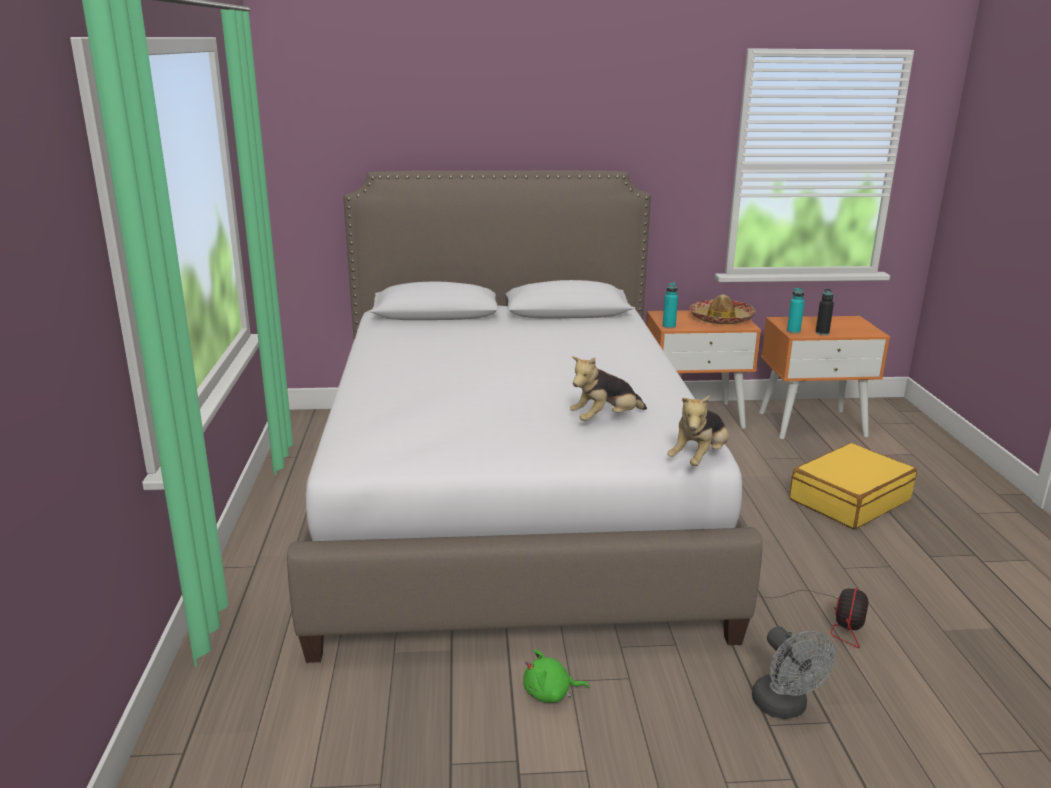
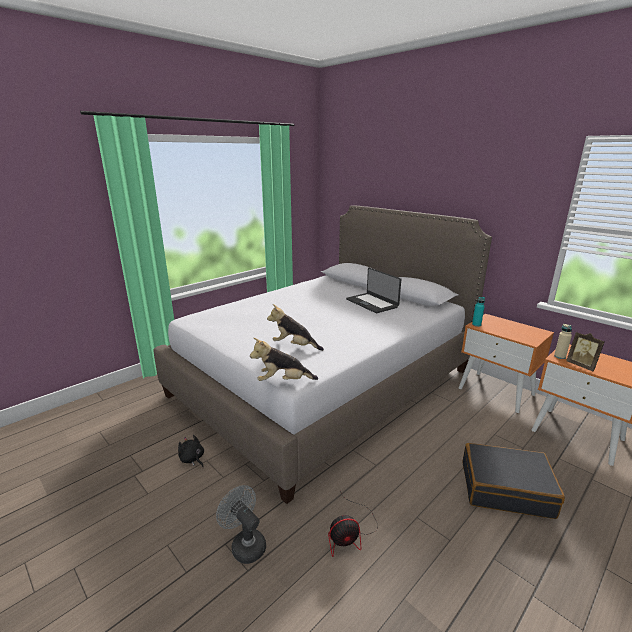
camera: 50 degrees right, 0 degrees up
green plush toy [523,650,589,703] -> black plush toy [178,435,204,467]
hat [690,295,756,324] -> none
grey fan [752,626,835,719] -> grey fan turned 105 degrees clockwise [216,485,266,564]
turquoise bottle [787,288,805,333] -> beige bottle [554,324,572,359]
yellow suitcase [789,443,917,529] -> black suitcase [463,443,565,519]
black bottle [815,288,834,335] -> picture frame [566,332,605,371]
none -> laptop [346,268,401,313]

